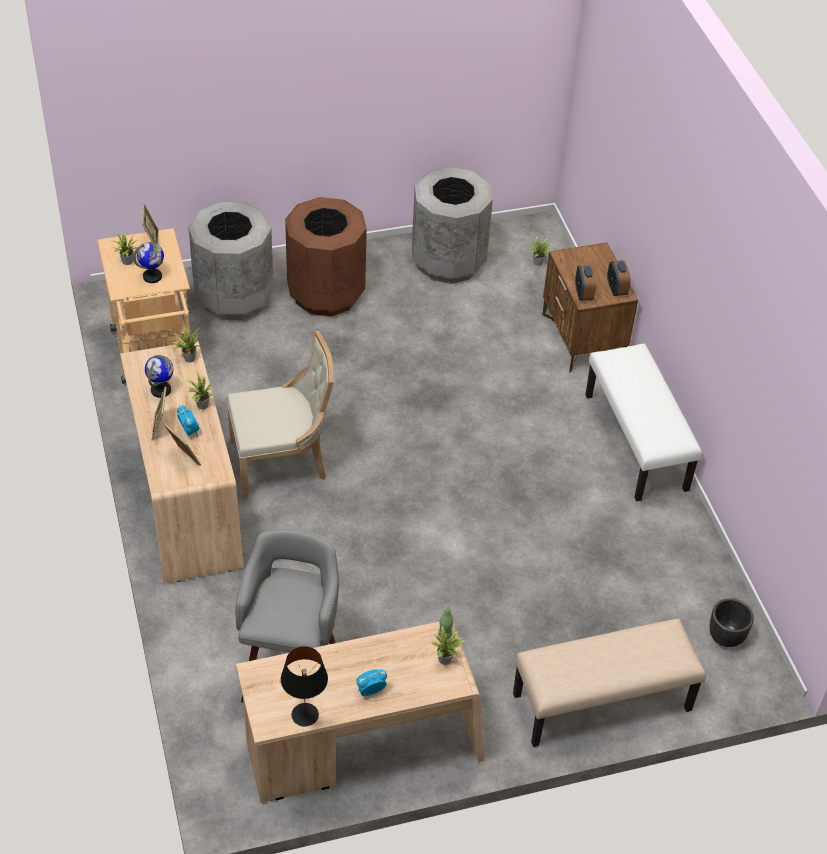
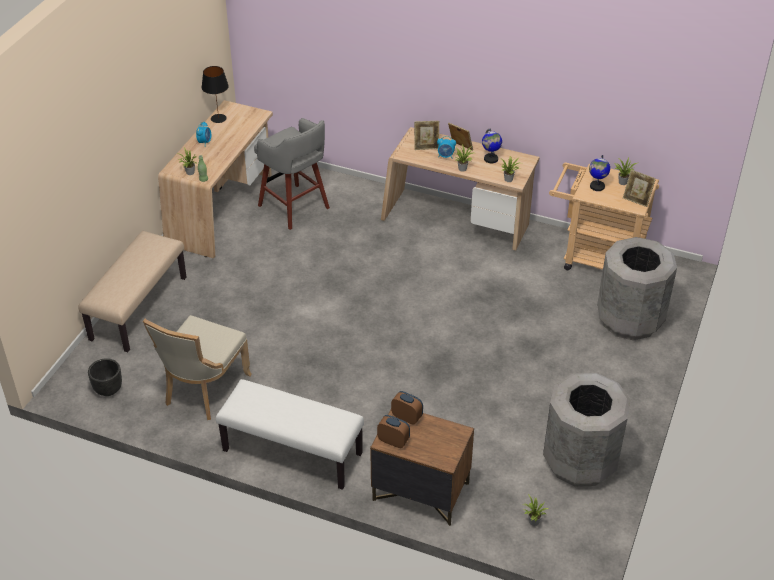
camera: 130 degrees right, 5 degrees down
beige chair [227,331,334,500] -> beige chair moved to [143,315,252,420]
brown trash can [285,197,367,316] -> none

